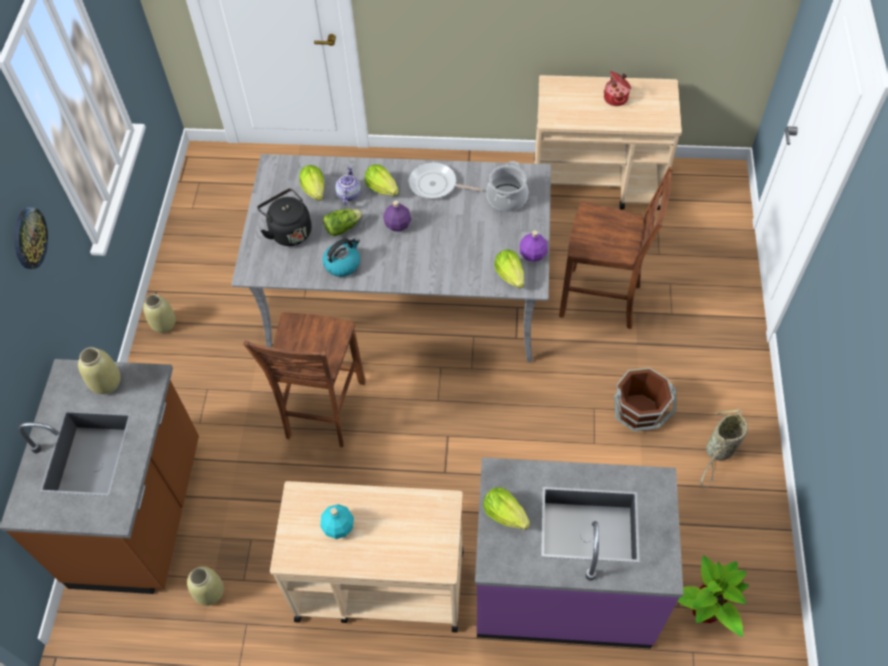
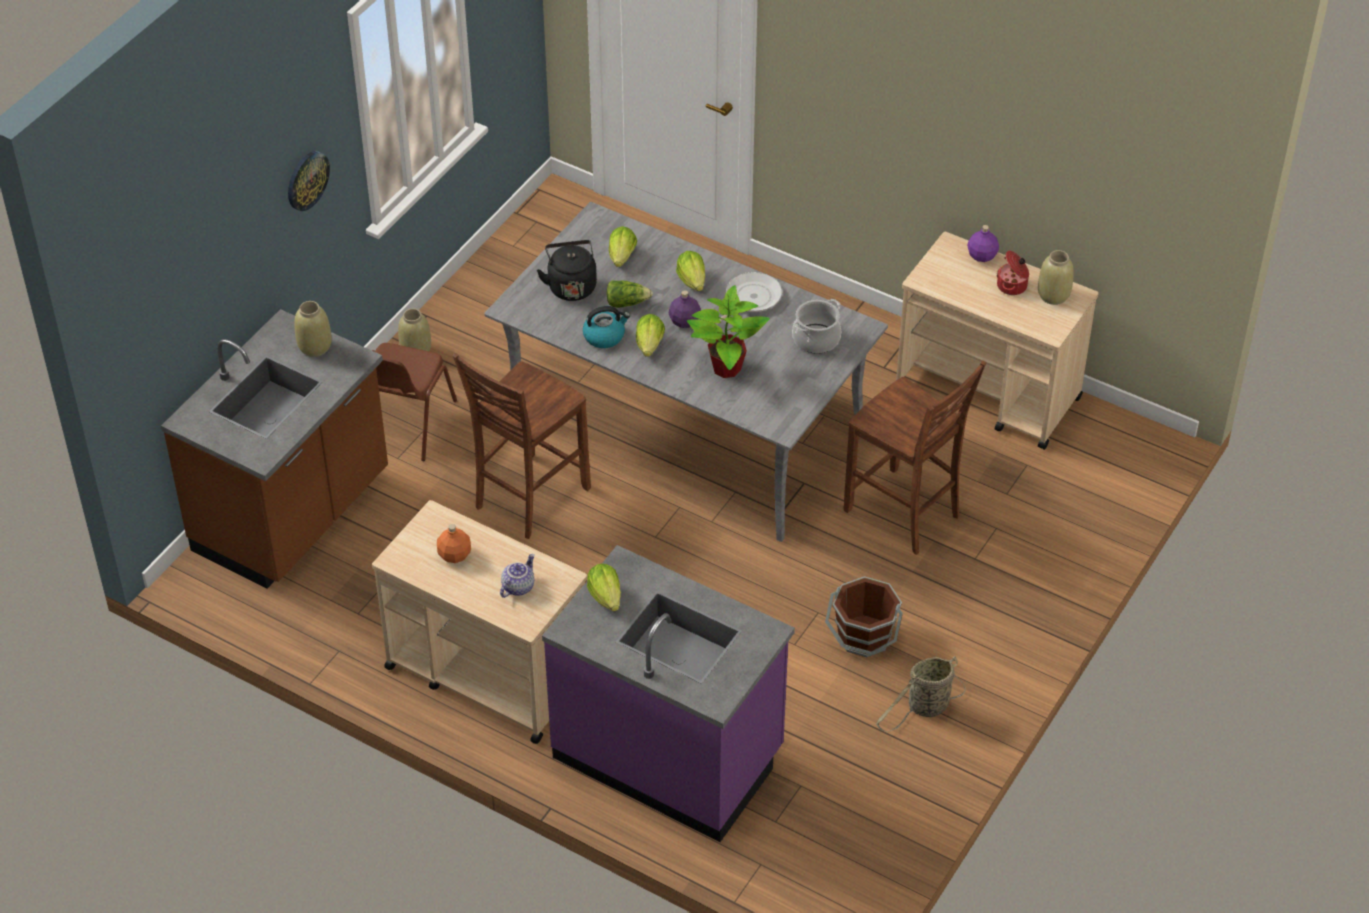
camera: 25 degrees right, 10 degrees down
beige vase [187,566,224,606] -> beige vase moved to [1038,250,1074,305]
turquoise bottle [320,504,354,539] -> orange bottle [437,524,471,563]
teapot [335,166,361,205] -> teapot moved to [500,554,535,598]
frying pan [409,162,482,199] -> frying pan turned 90 degrees clockwise [714,272,782,325]
lettuce [495,250,524,289] -> lettuce moved to [636,314,665,357]
purple bottle [520,230,548,262] -> purple bottle moved to [967,225,999,262]
potted plant [677,555,749,637] -> potted plant moved to [687,285,770,378]
none -> brown chair [372,343,457,461]

